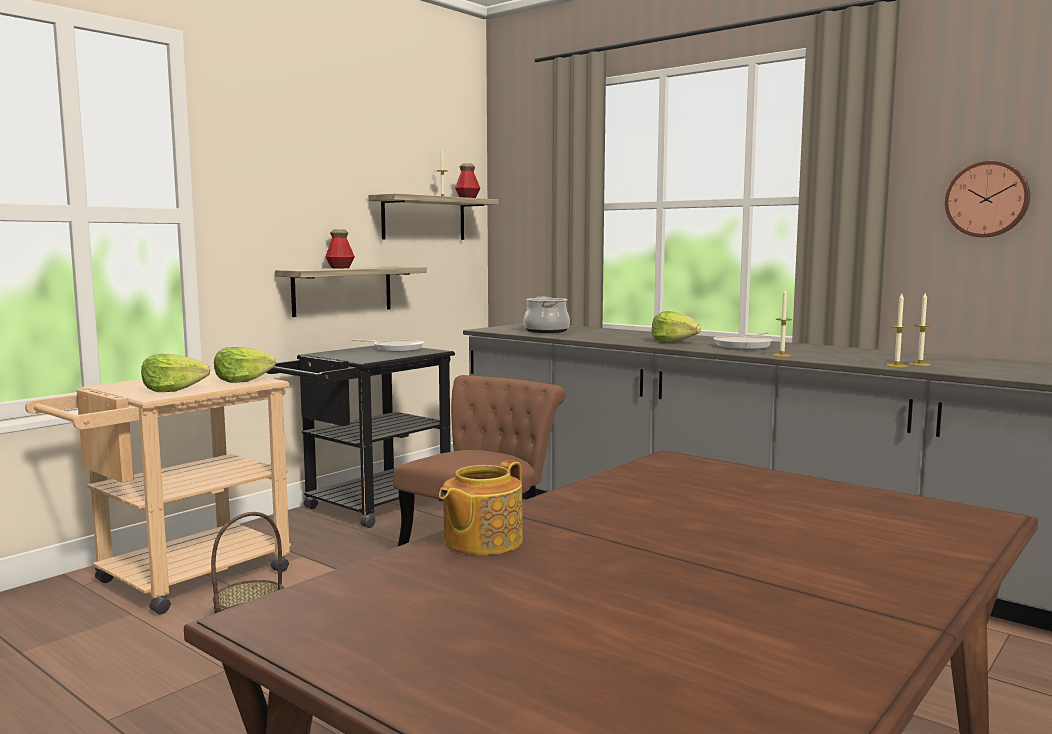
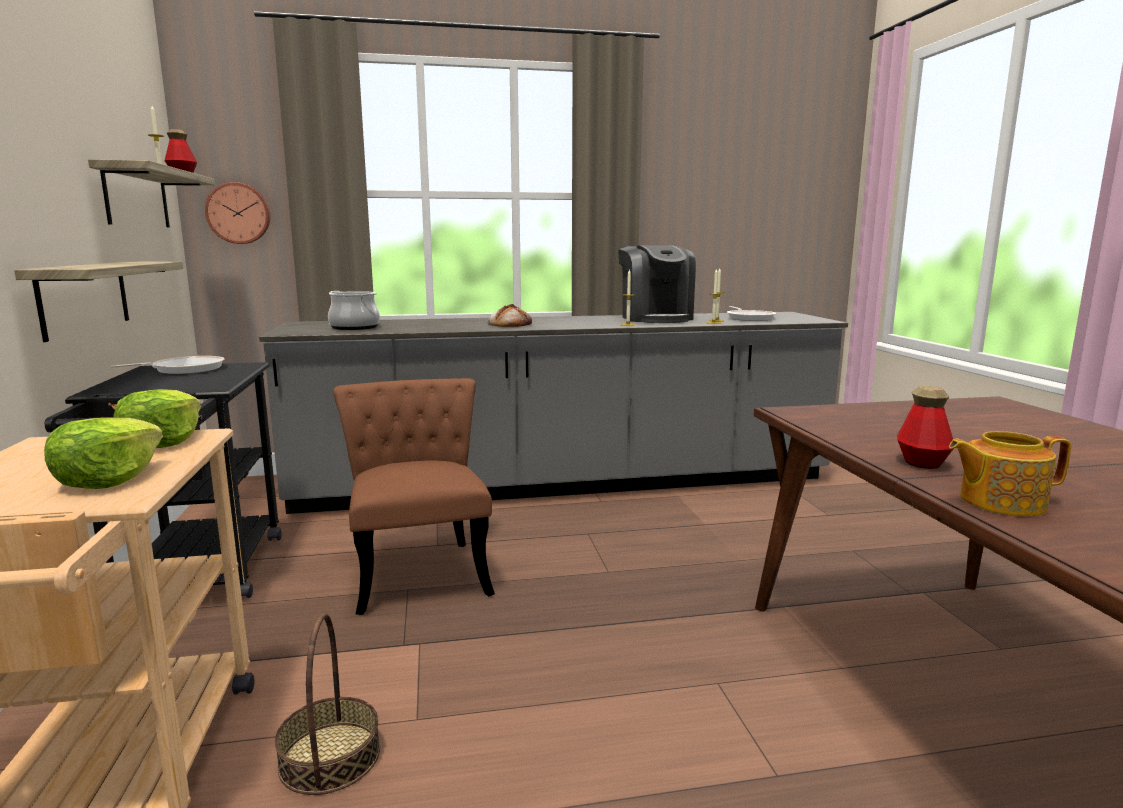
camera: 50 degrees left, 5 degrees up
bottle [325,229,355,268] -> bottle moved to [897,385,954,469]
teapot [439,460,523,555] -> teapot turned 105 degrees clockwise [949,431,1071,516]
lettuce [651,311,701,342] -> bread [488,304,532,327]
frying pan [713,332,773,349] -> frying pan moved to [727,306,776,321]
wall clock [945,161,1030,237] -> wall clock moved to [205,182,270,244]
none -> coffee machine [618,245,696,323]

